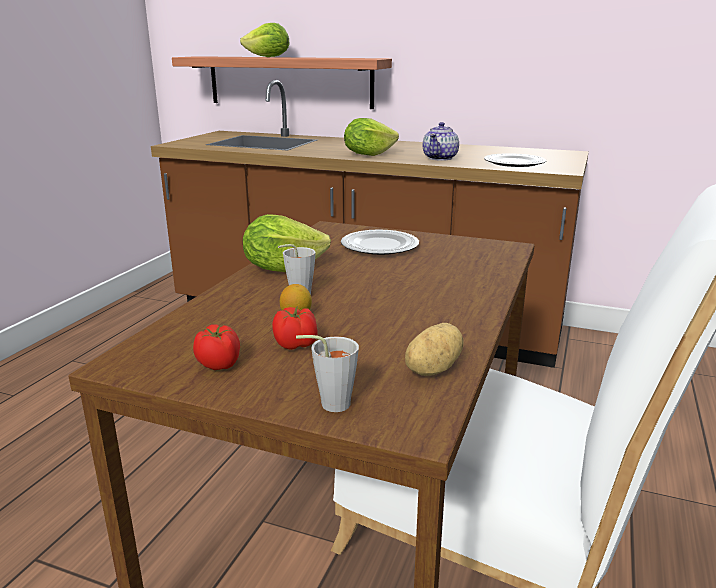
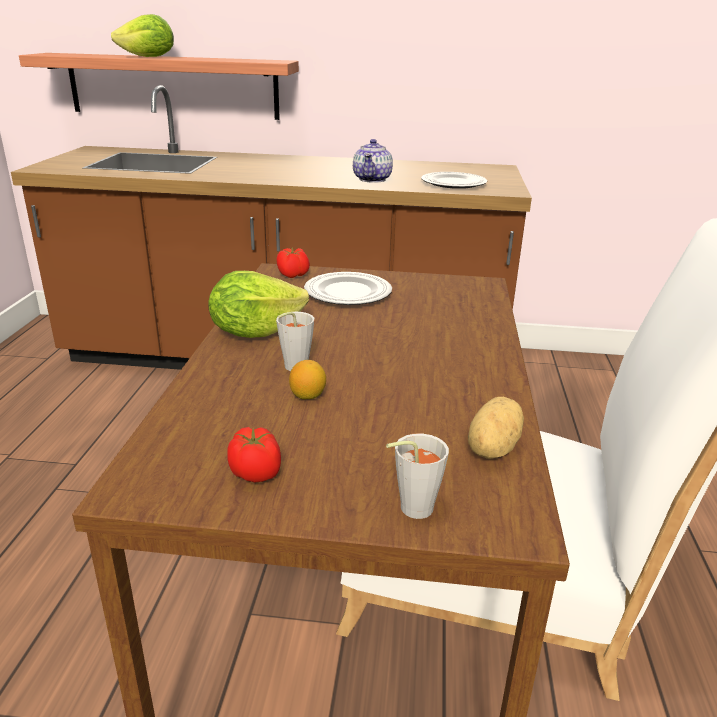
camera: 15 degrees left, 5 degrees up
tomato [272,306,318,350] -> tomato moved to [276,248,310,278]
lettuce [344,118,399,156] -> none

